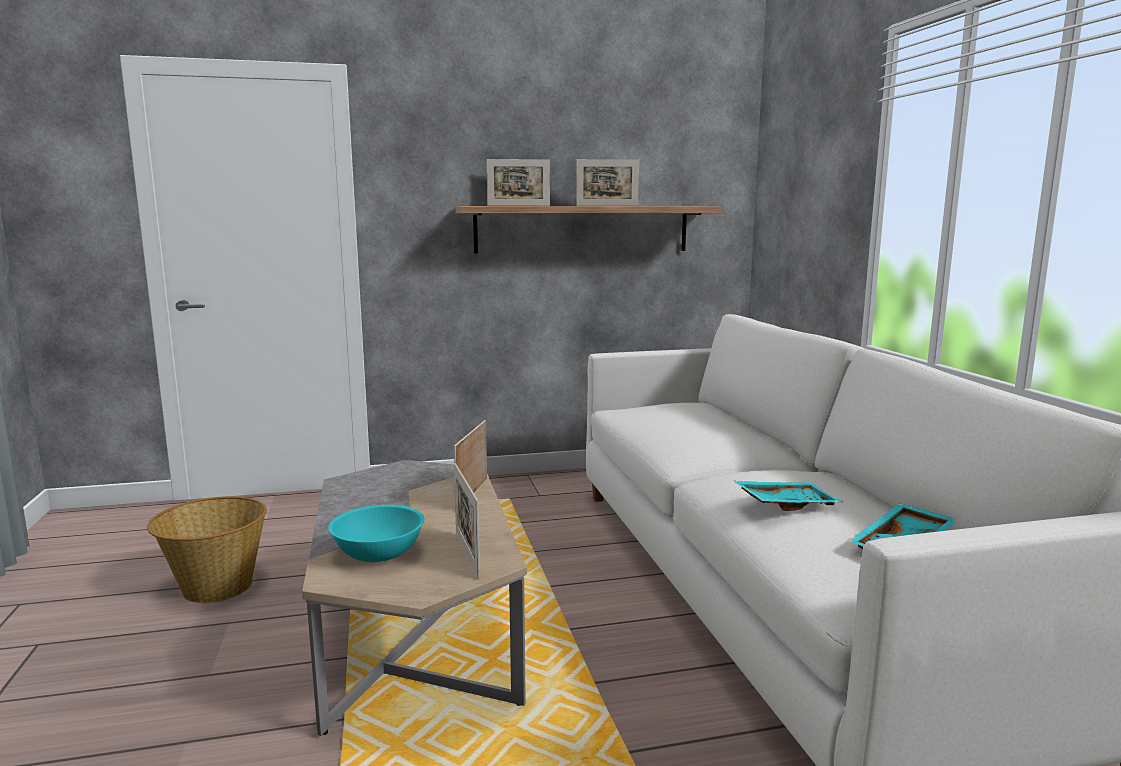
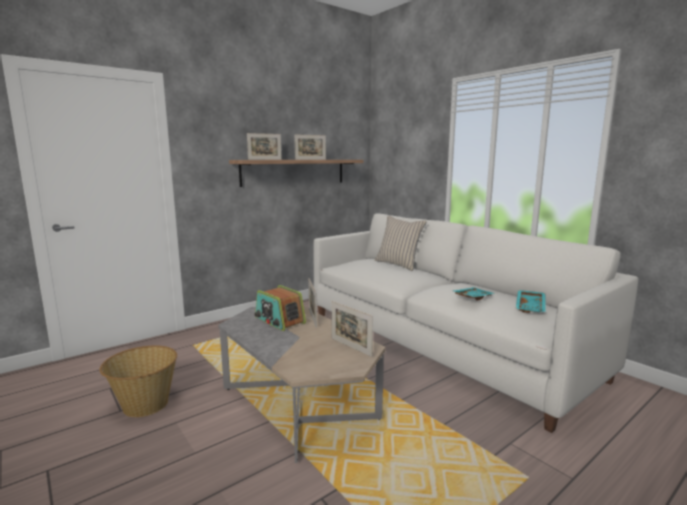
camera: 25 degrees left, 0 degrees up
turquoise bowl [328,505,425,562] -> none
none -> radio [254,285,306,331]
none -> beige pillow [375,216,427,271]

